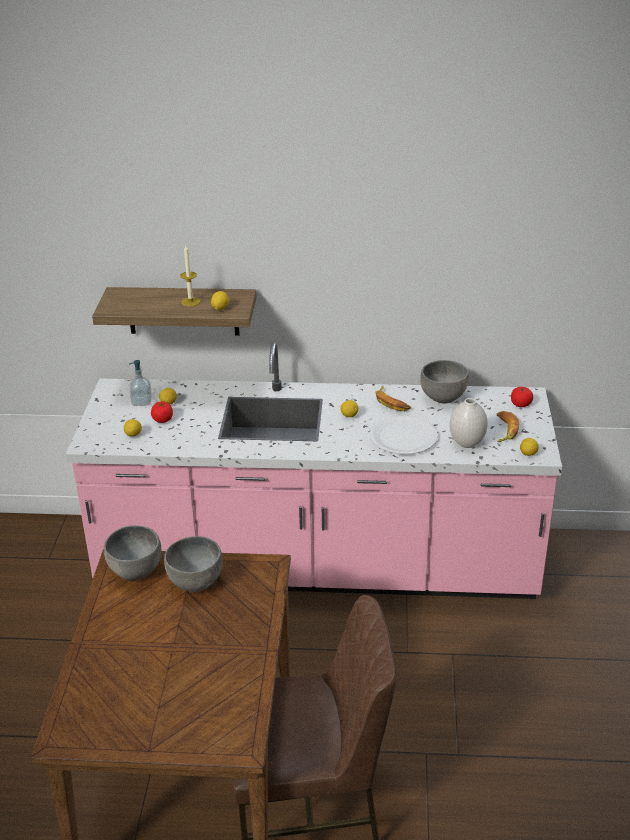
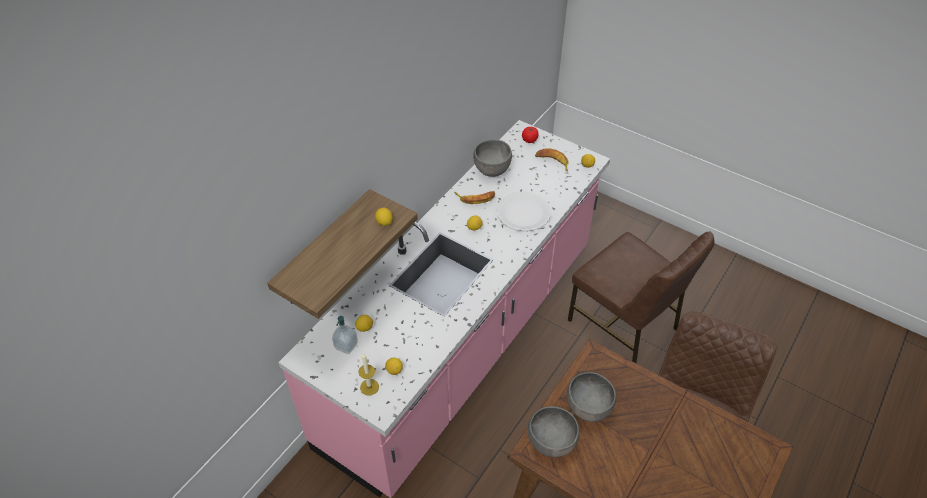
camera: 60 degrees left, 15 degrees up
tomato [151,401,173,423] -> none
candle [180,245,200,307] -> candle moved to [359,353,379,396]
white vase [450,398,488,448] -> none
none -> brown chair [568,232,715,363]

